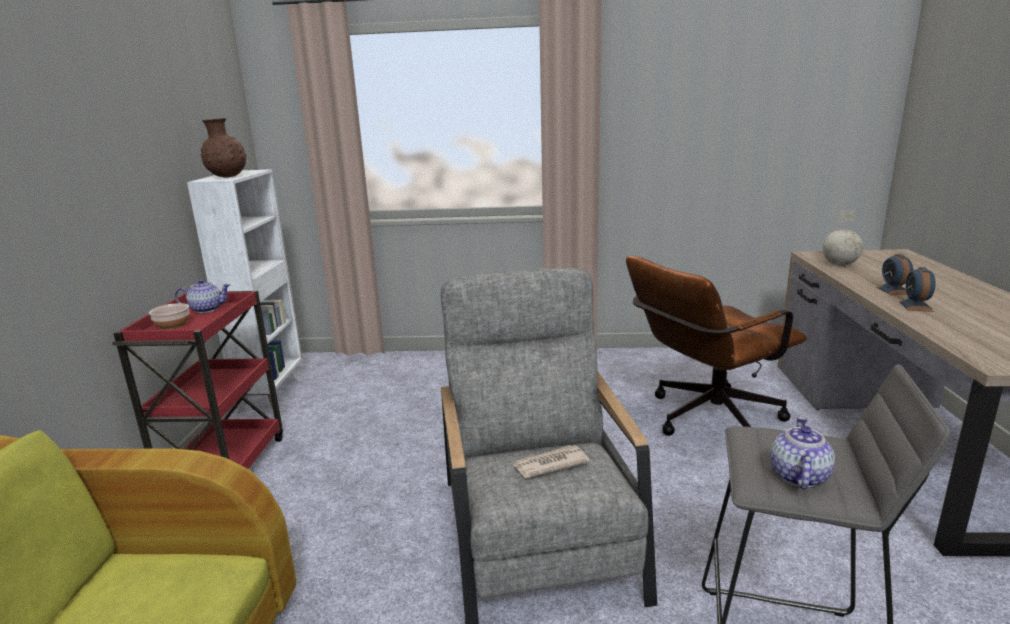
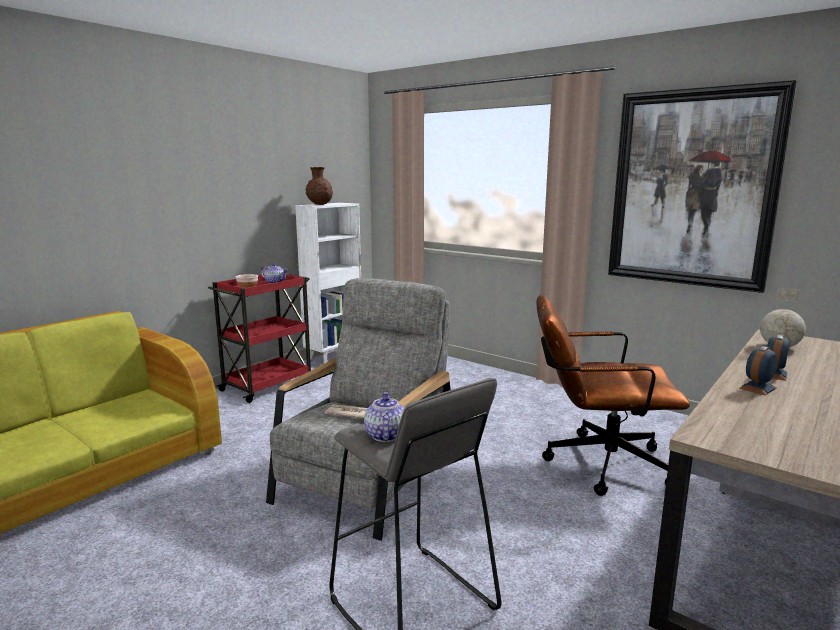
camera: 35 degrees right, 5 degrees down
teapot [770,417,835,489] -> teapot turned 60 degrees counterclockwise [364,392,405,442]
none -> picture [608,80,797,293]

